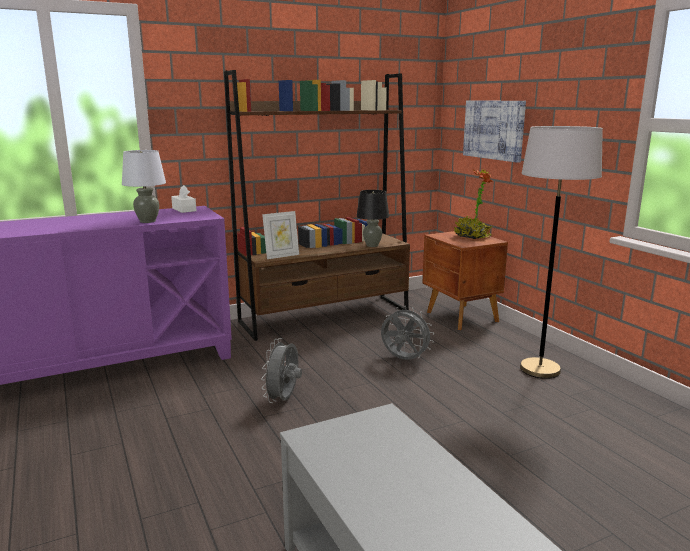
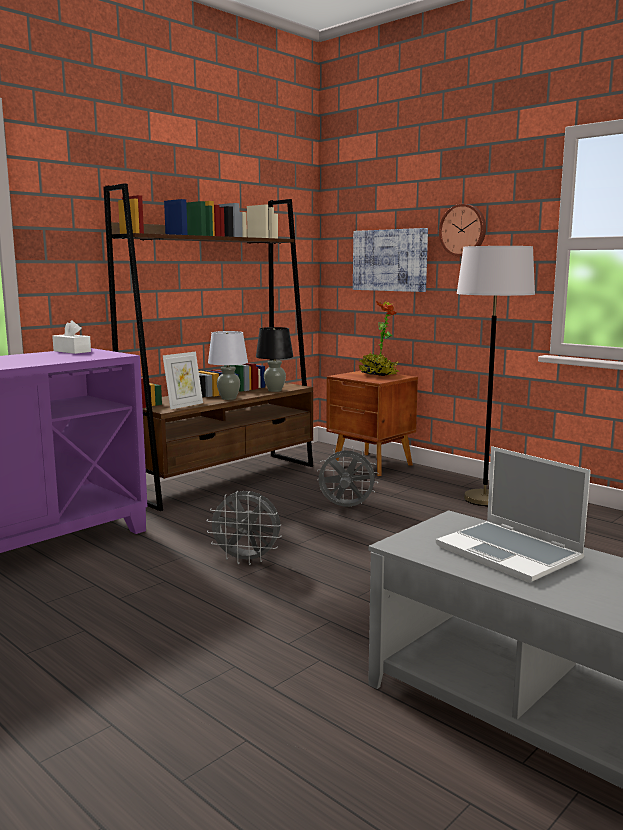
camera: 20 degrees left, 5 degrees down
grey table lamp [122,150,166,223] -> grey table lamp moved to [208,331,248,400]
grey fan [261,338,302,403] -> grey fan turned 75 degrees counterclockwise [207,491,282,565]
none -> laptop [436,446,591,583]
none -> wall clock [439,204,486,256]

